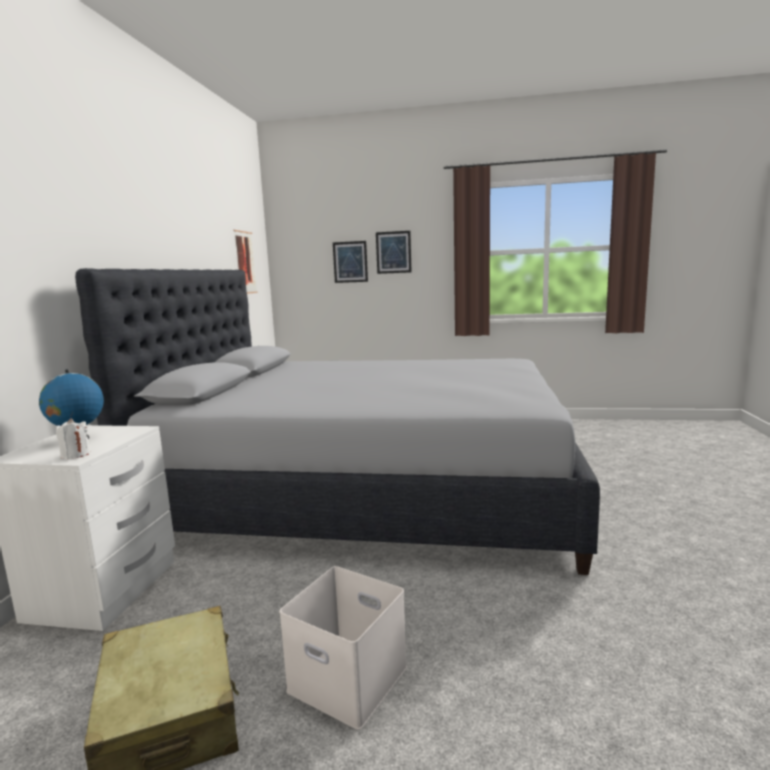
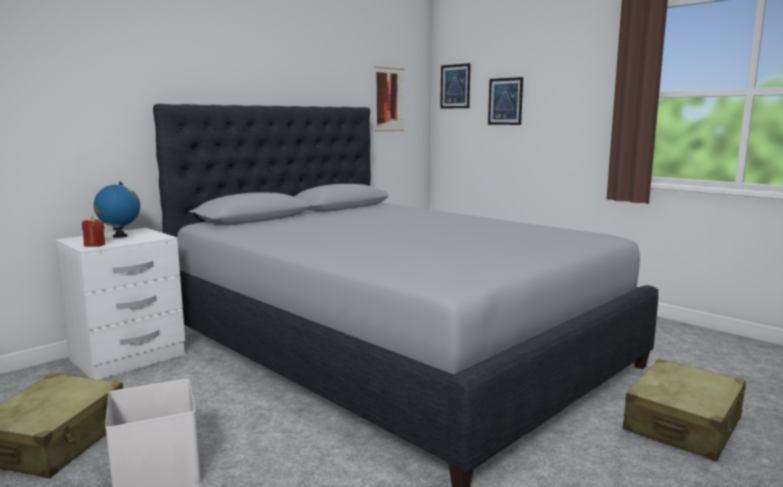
camera: 35 degrees right, 0 degrees up
white candle [56,418,90,459] -> red candle [82,217,105,247]
picture [376,231,411,274] -> picture moved to [440,63,471,109]
none -> beige suitcase [623,358,746,462]

